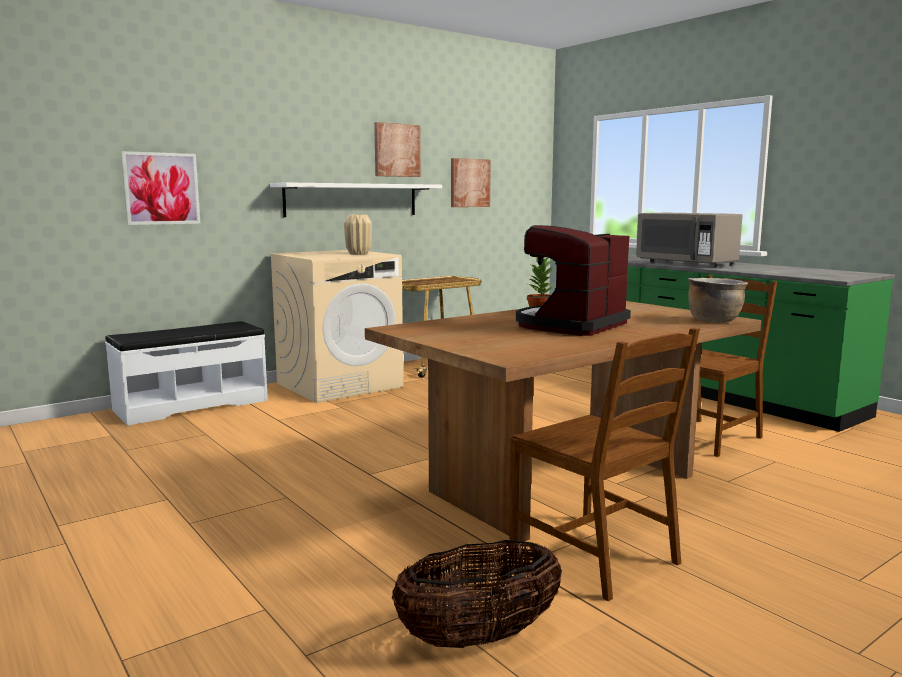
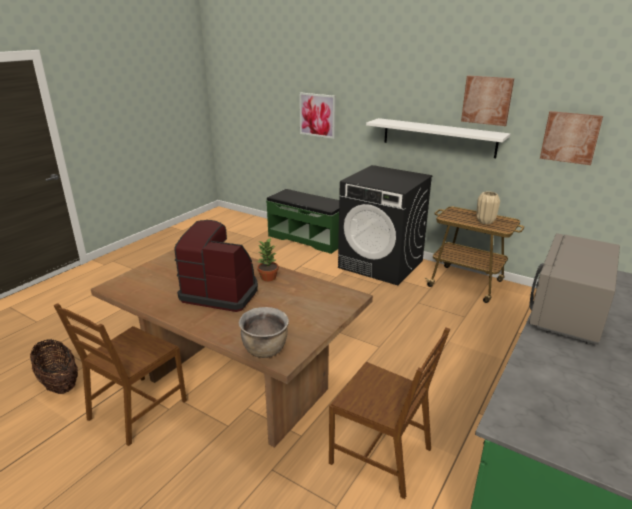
camera: 70 degrees right, 15 degrees up
white bench [105,321,268,426] -> green bench [266,189,339,254]
beige washing machine [270,250,403,403] -> black washing machine [338,165,433,285]
beige vase [344,215,372,255] -> beige vase moved to [476,191,500,224]

